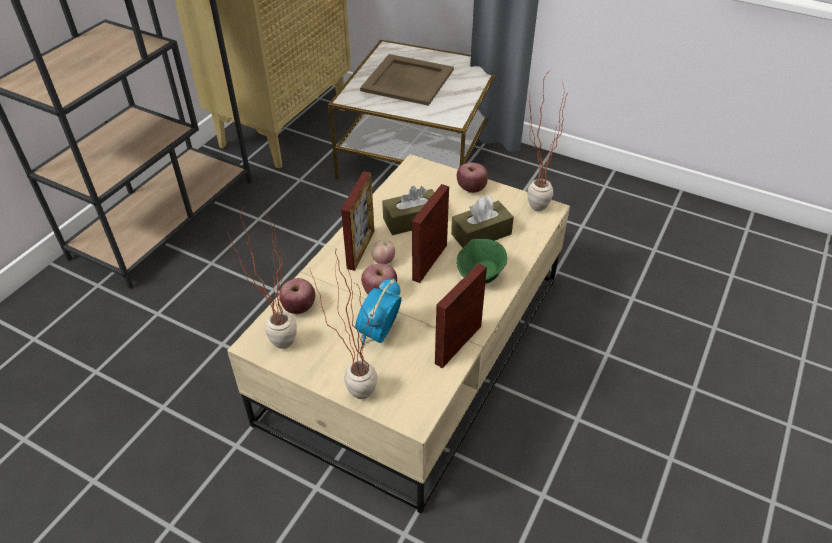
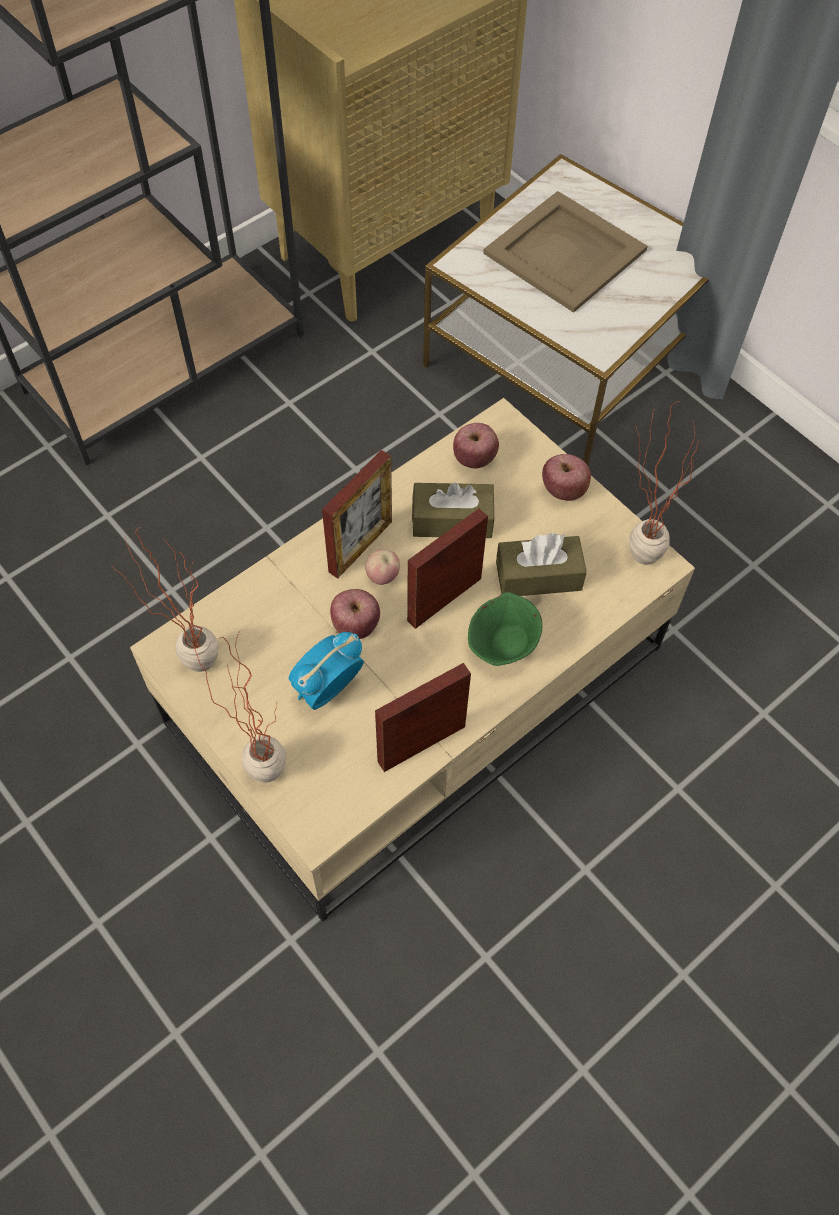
camera: 20 degrees right, 15 degrees up
apple [279,278,315,314] -> apple moved to [453,423,499,468]

